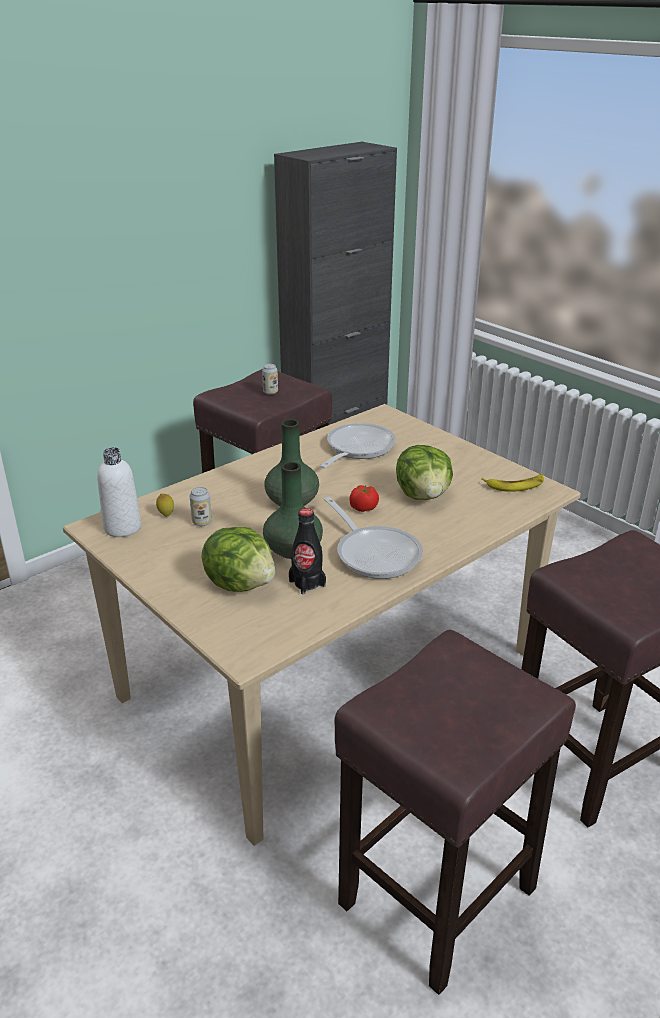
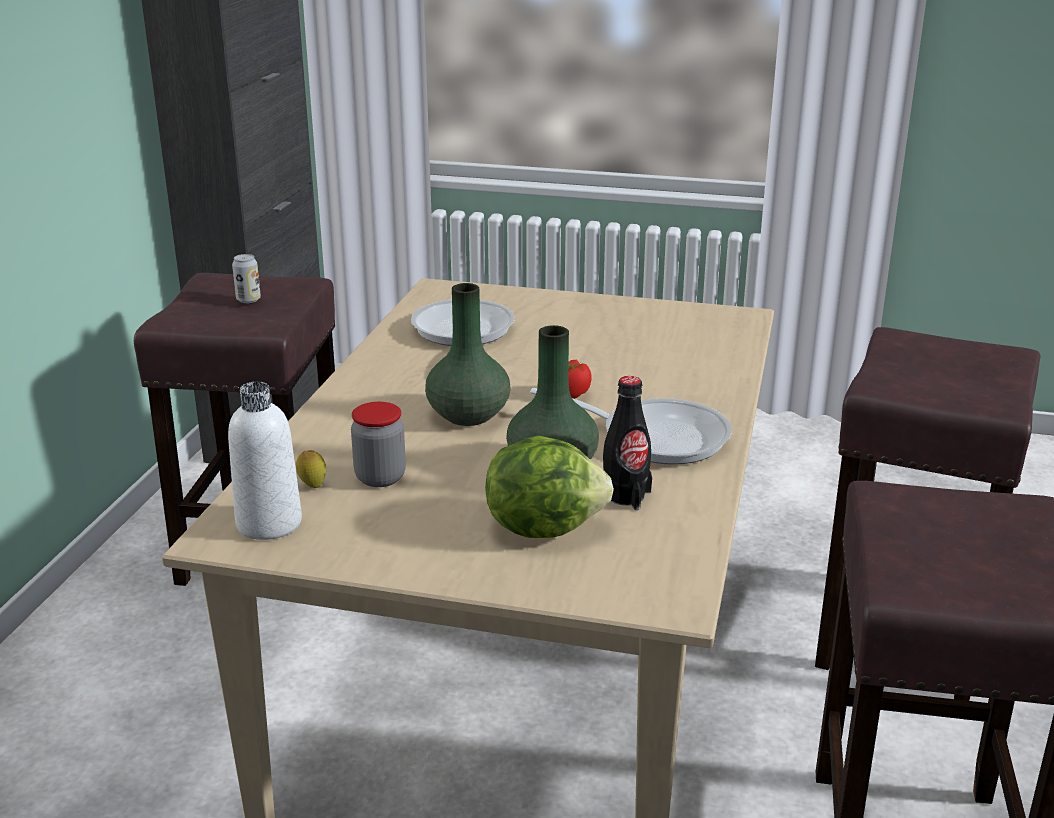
camera: 35 degrees left, 5 degrees down
can [190,487,212,526] -> jar [351,402,406,487]
lettuce [396,445,453,500] -> none
banana [481,474,544,492] -> none

